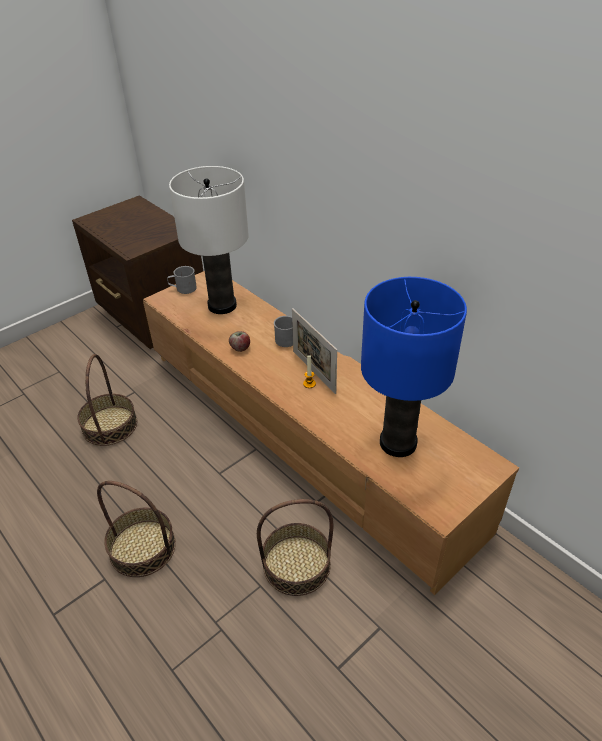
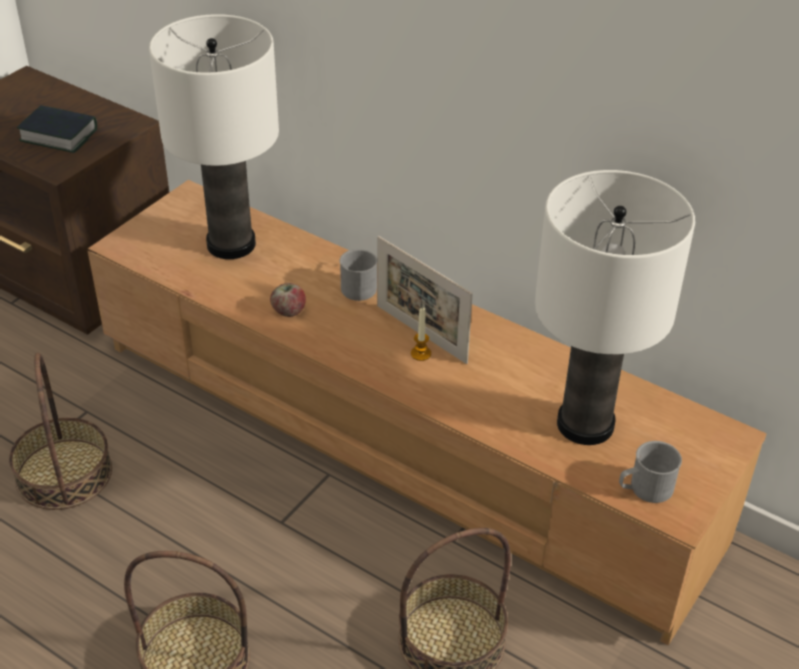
camera: 15 degrees left, 0 degrees up
grey mug [167,266,197,294] -> grey mug moved to [619,441,682,503]
blue table lamp [361,277,467,457] -> white table lamp [535,170,695,445]
none -> book [17,105,97,153]

